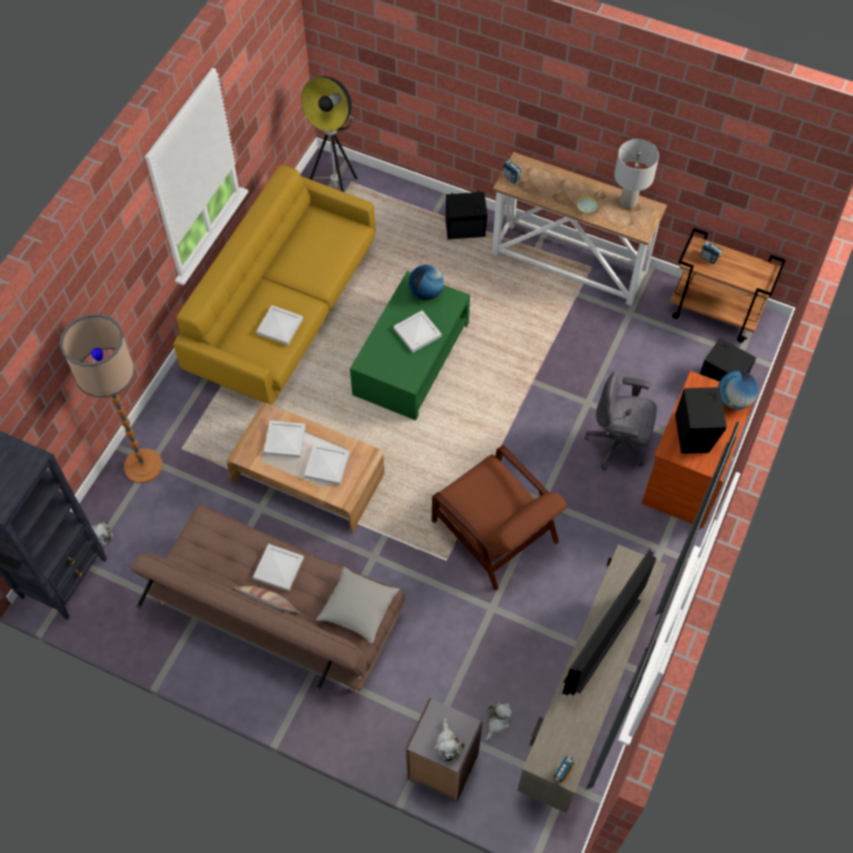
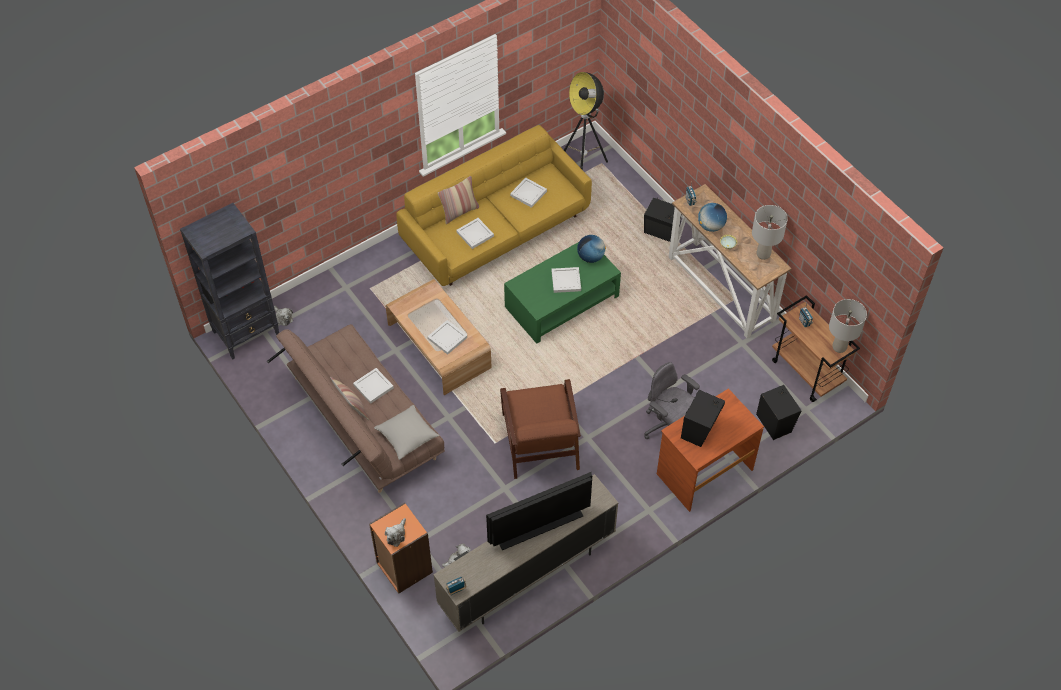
camera: 30 degrees right, 5 degrees down
floor lamp [60,314,163,483] -> none
white tray [264,420,306,458] -> white tray moved to [510,178,547,208]
grey bookcase [405,698,483,803] -> orange bookcase [369,503,433,594]
globe [718,371,758,410] -> globe moved to [698,203,727,232]
none -> pillow [438,176,479,224]
none -> grey table lamp [829,299,867,353]

